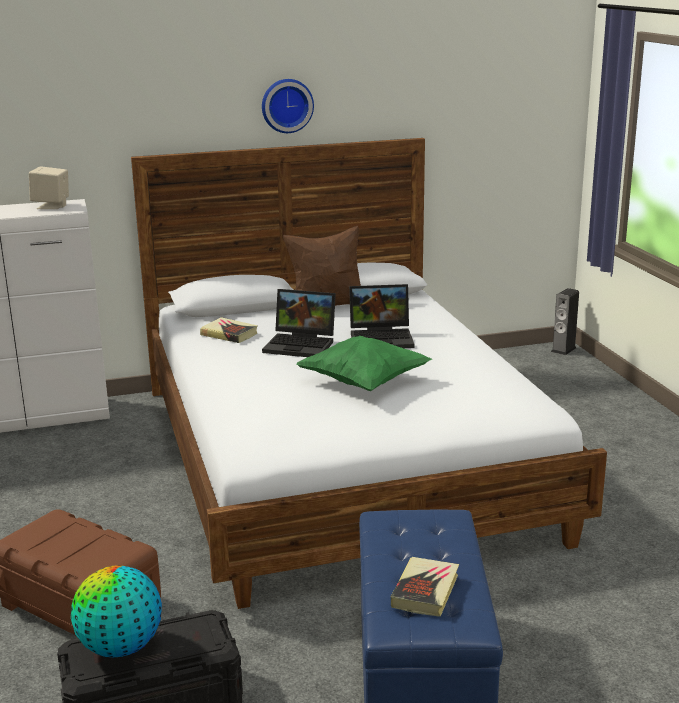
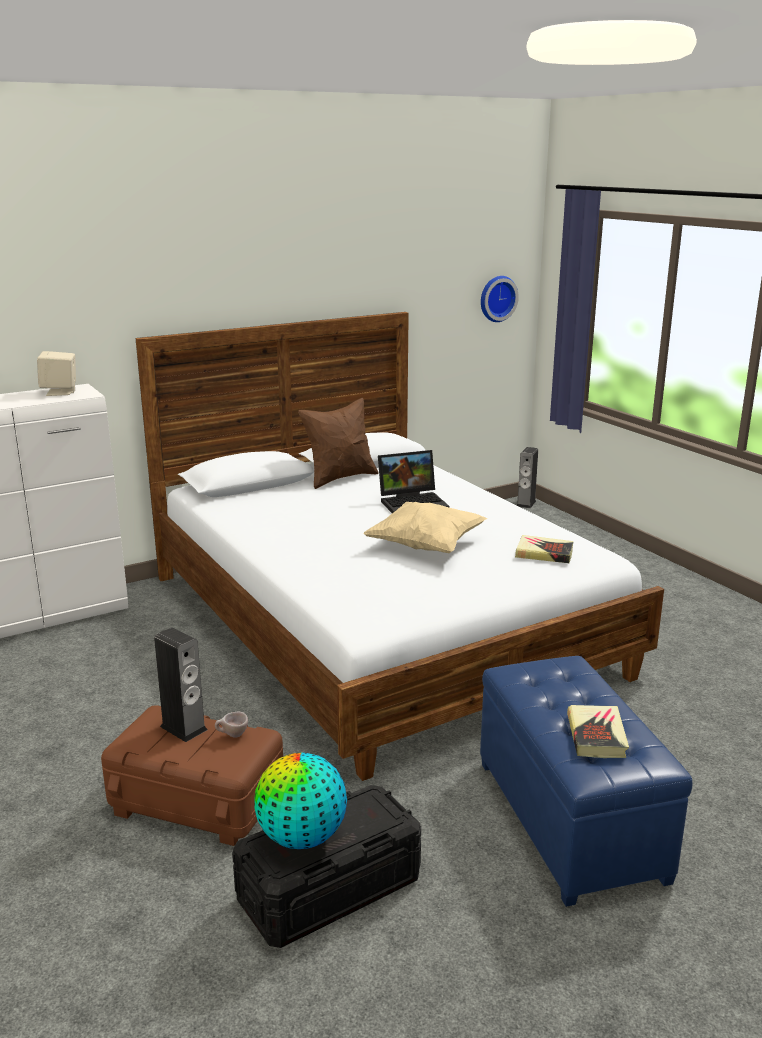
camera: 15 degrees left, 0 degrees up
book [200,317,258,343] -> book moved to [515,535,573,563]
wall clock [262,79,314,133] -> wall clock moved to [481,276,519,322]
laptop [262,289,336,357] -> none
green pillow [296,336,432,391] -> beige pillow [363,502,487,553]
none -> speaker [154,627,208,742]
none -> beige cup [215,712,248,738]

